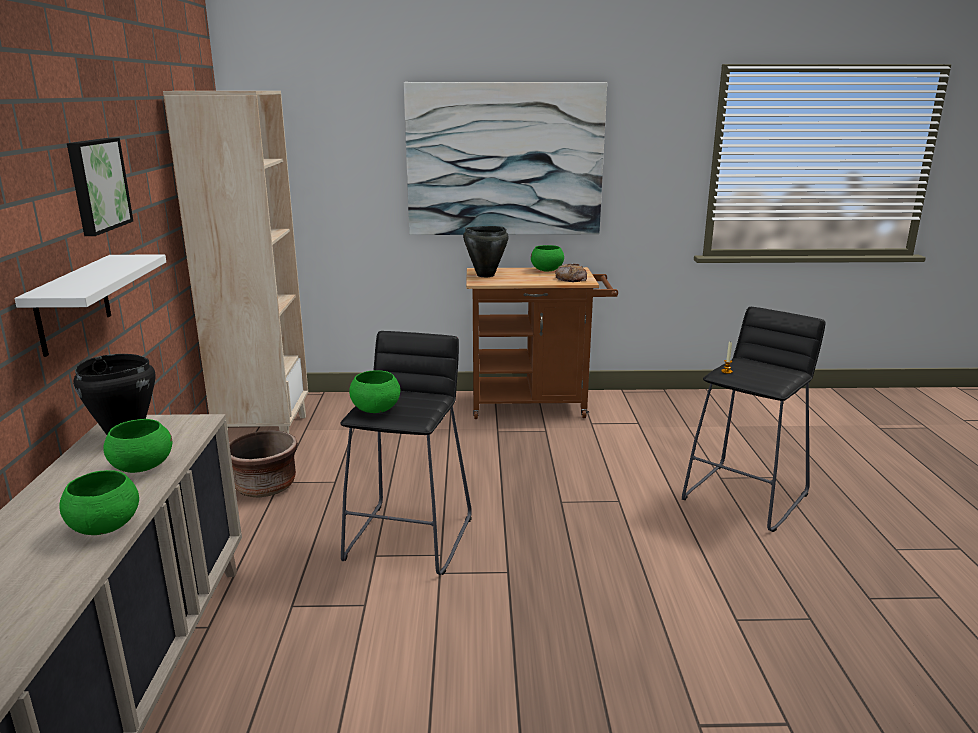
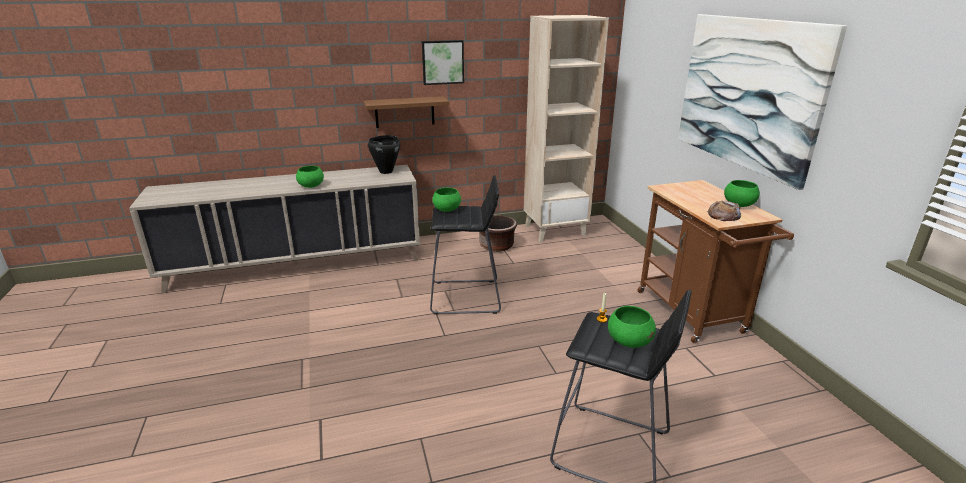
camera: 75 degrees right, 5 degrees up
white shelf [15,254,166,357] -> brown shelf [363,96,449,128]
green bowl [103,419,172,473] -> green bowl moved to [608,306,656,348]
black cooking pot [463,226,508,277] -> none

